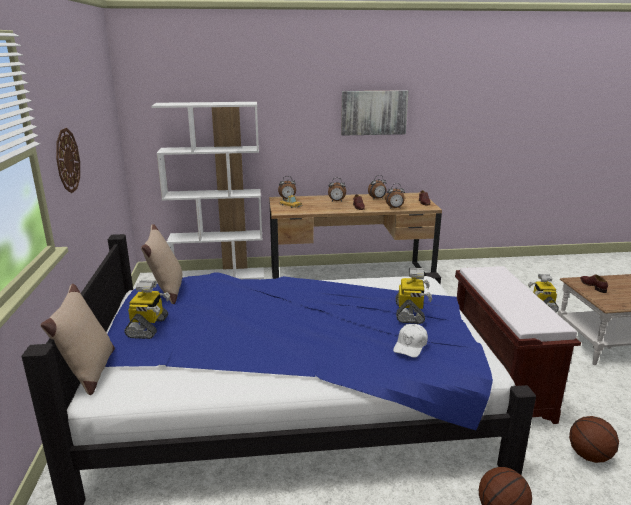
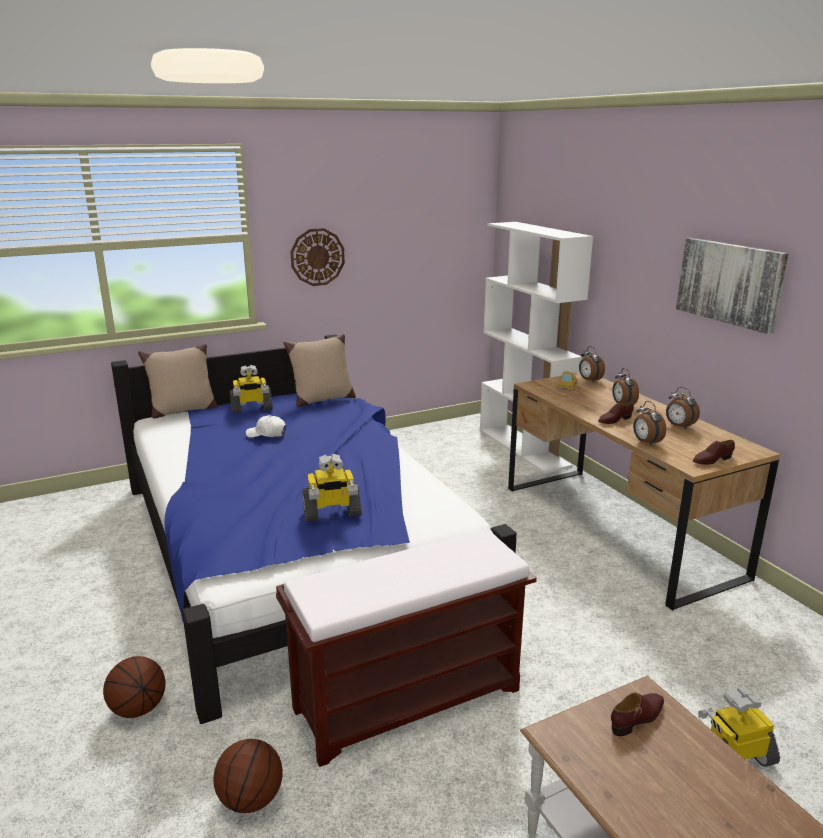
camera: 70 degrees right, 0 degrees up
white cap [393,324,428,358] -> white cap moved to [246,415,286,437]

